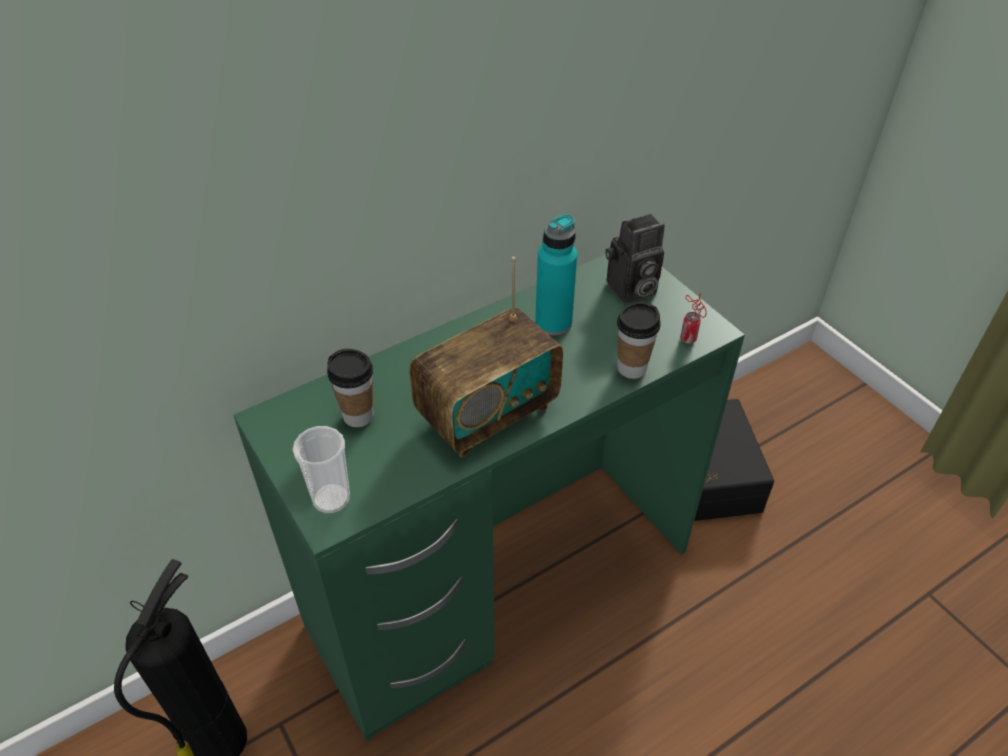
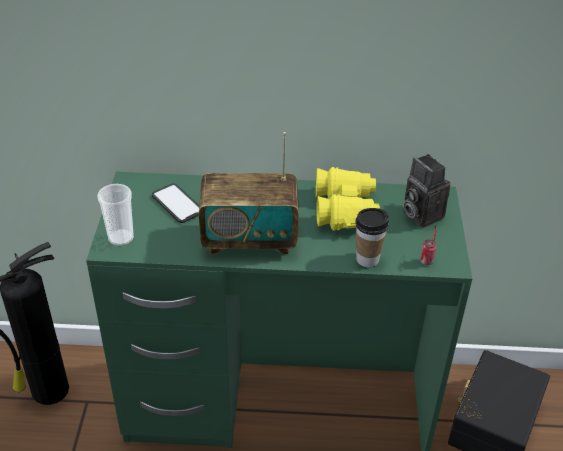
camera: 35 degrees right, 5 degrees down
cup [327,349,374,427] -> phone [152,183,199,223]
turquoise bottle [535,214,577,335] -> yellow binoculars [316,167,380,231]
camera [605,214,665,303] -> camera turned 45 degrees clockwise [403,154,450,228]

